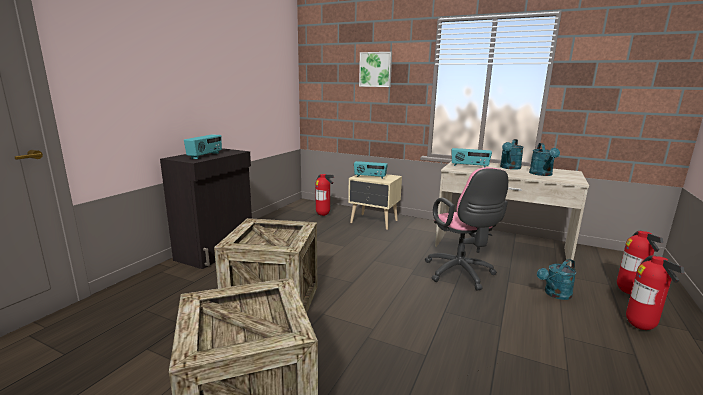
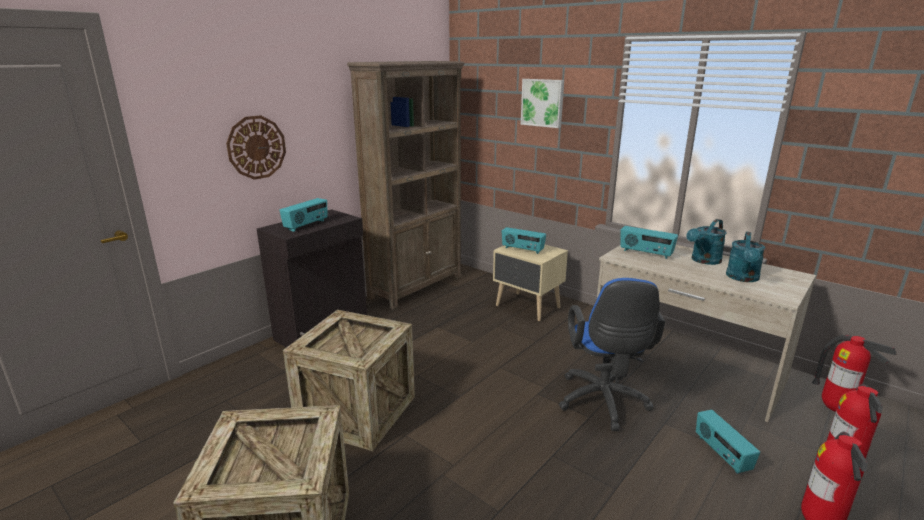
camera: 15 degrees right, 5 degrees up
fire extinguisher [315,174,334,216] -> fire extinguisher moved to [812,335,897,412]
pink office chair [425,167,508,290] -> blue office chair [559,278,665,431]
turquoise watering can [537,259,576,300] -> radio [696,410,760,474]
none -> wall clock [226,115,286,180]
none -> brown bookcase [347,61,465,310]

